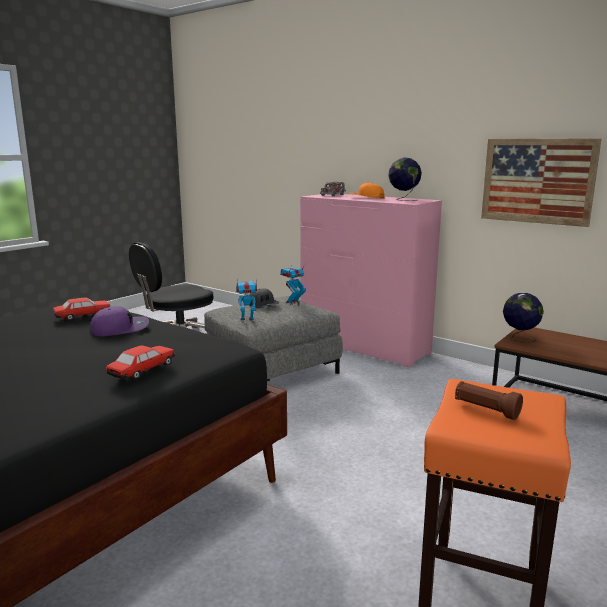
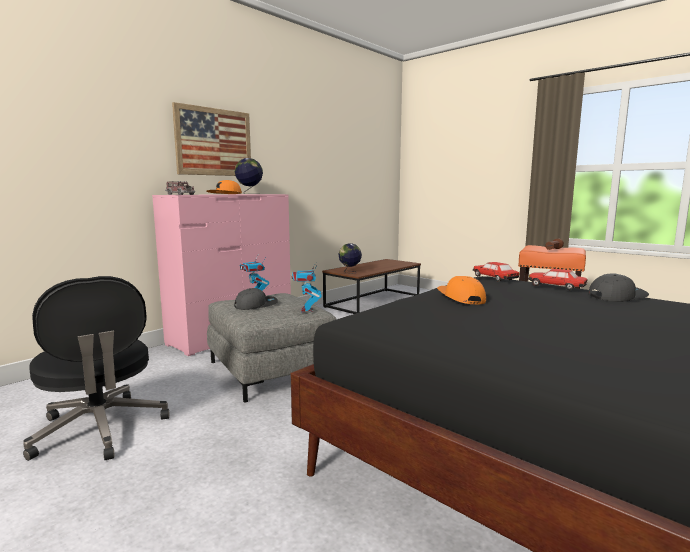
camera: 85 degrees left, 5 degrees down
toy car [53,297,110,321] -> toy car moved to [473,262,519,281]
purple cap [90,306,149,337] -> orange cap [437,276,486,304]
picture [481,138,602,227] -> picture moved to [172,102,251,176]
none -> grey cap [588,274,649,302]

